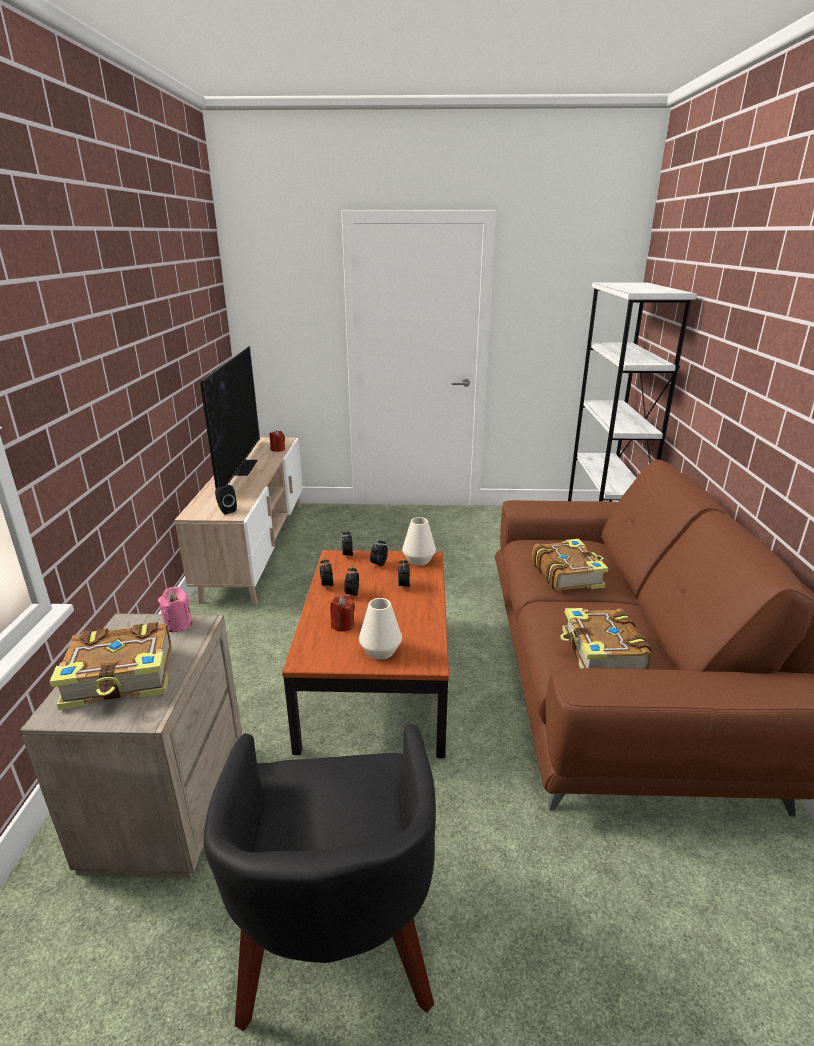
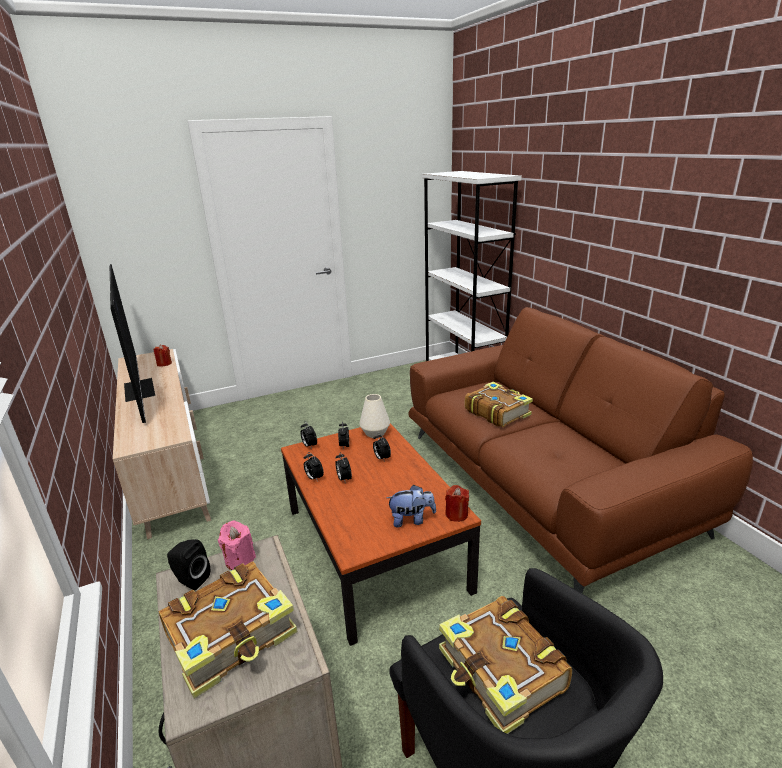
camera: 25 degrees left, 0 degrees up
black speaker [215,485,237,515] -> black speaker moved to [167,539,210,591]
red candle [330,595,355,631] -> red candle moved to [445,485,469,522]
white vase [359,598,402,660] -> plush toy [386,485,436,527]
book [560,608,652,669] -> book moved to [439,596,572,734]

